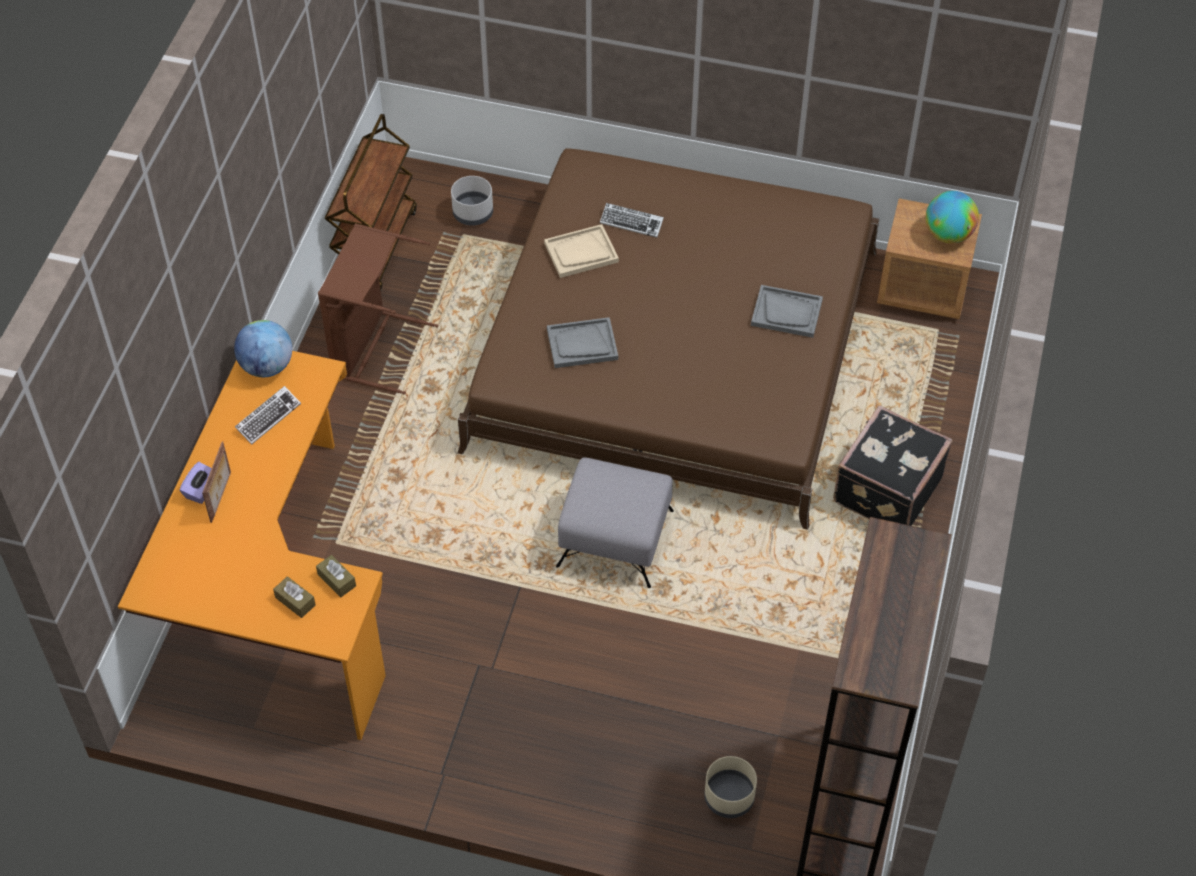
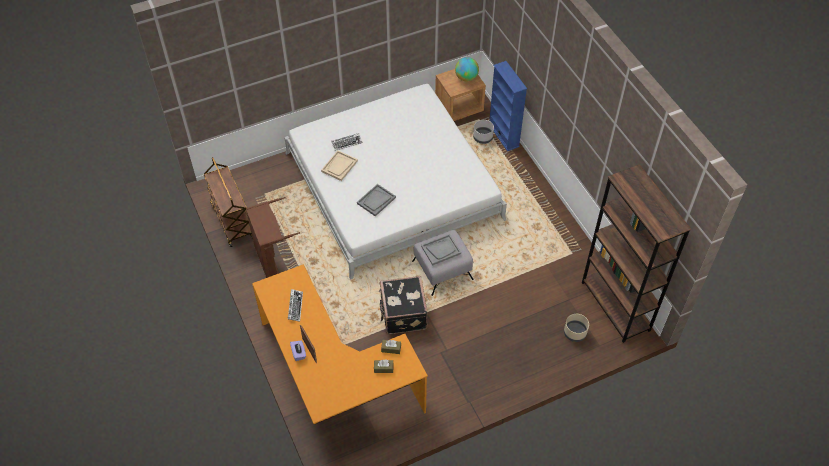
camera: 40 degrees left, 0 degrees up
globe [234,320,292,377] -> none
grey planter [451,176,493,226] -> grey planter moved to [473,120,494,144]
brown bed [457,148,879,530] -> white bed [284,84,507,280]
grey tray [751,285,823,338] -> grey tray moved to [421,234,461,266]
black suitcase [833,405,952,526] -> black suitcase moved to [379,276,428,334]
none -> blue bookcase [489,61,527,151]

